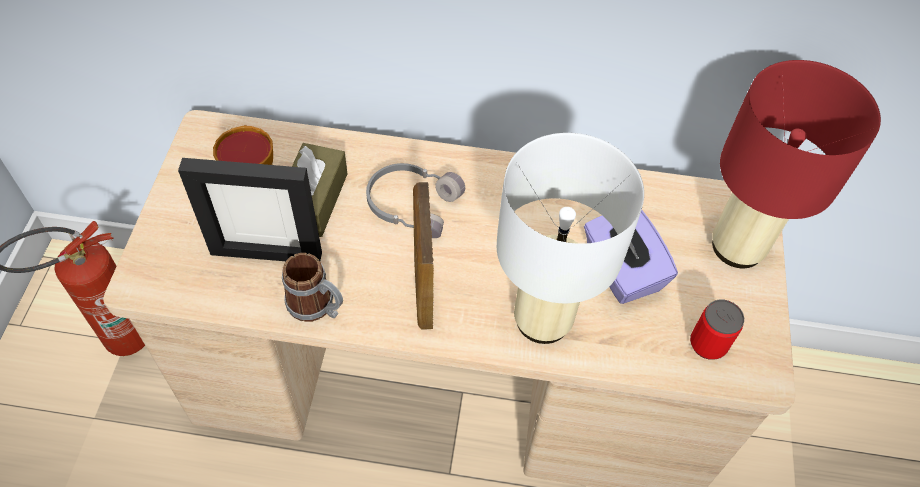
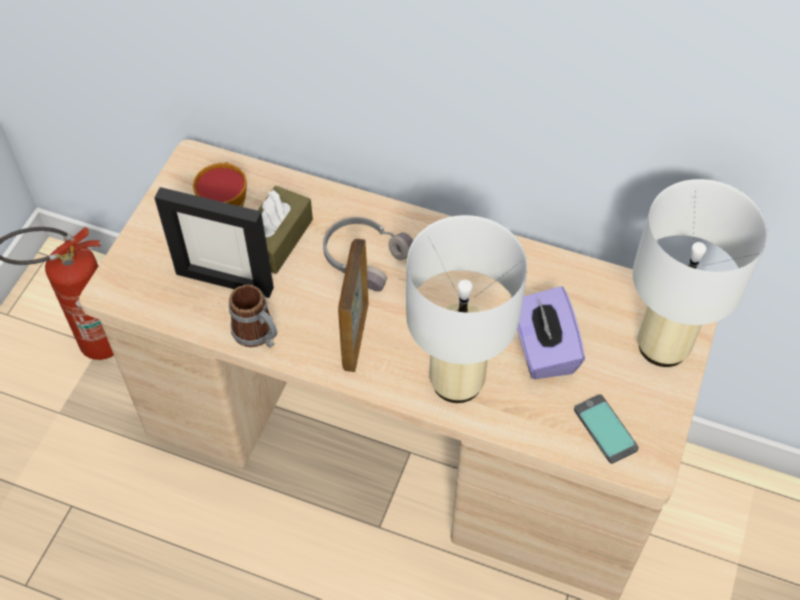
camera: 15 degrees right, 0 degrees up
can [690,299,744,360] -> phone [574,394,639,464]
red table lamp [712,60,881,268] -> white table lamp [633,179,768,367]

